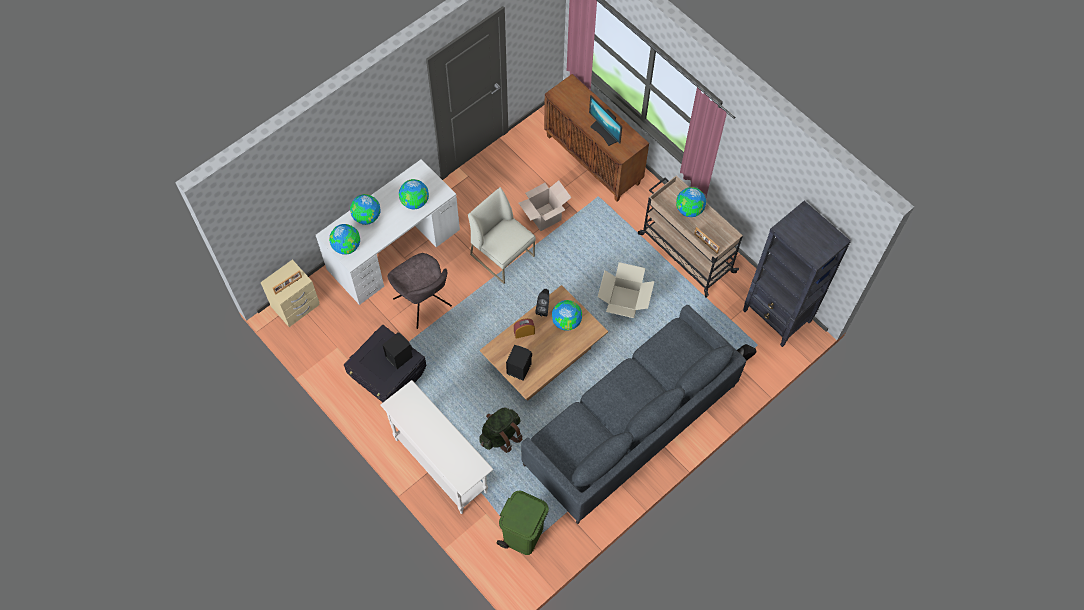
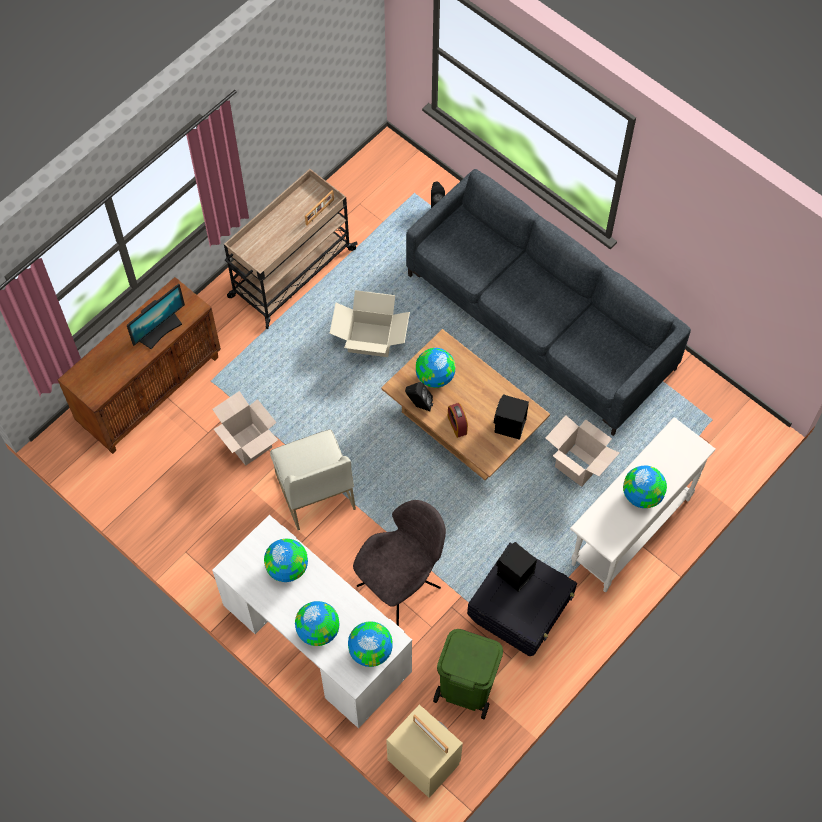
camera: 95 degrees left, 0 degrees up
white chair [468,187,536,284] -> white chair turned 60 degrees counterclockwise [270,429,356,530]
green backpack [479,407,522,453] -> cardboard box [546,415,619,487]
green trash can [496,490,549,555] -> green trash can moved to [433,629,503,719]
globe [676,187,706,217] -> globe moved to [623,465,667,508]
black bookcase [743,201,851,347] -> none

